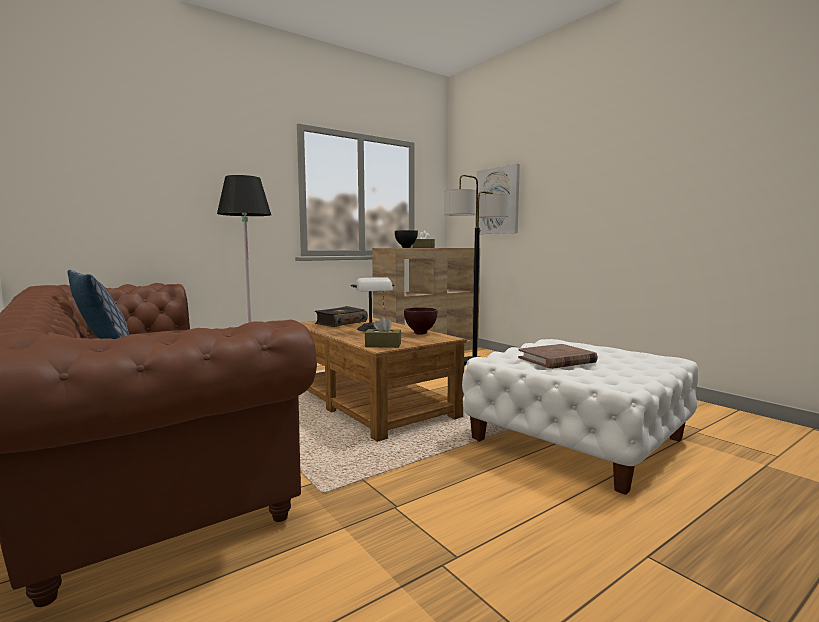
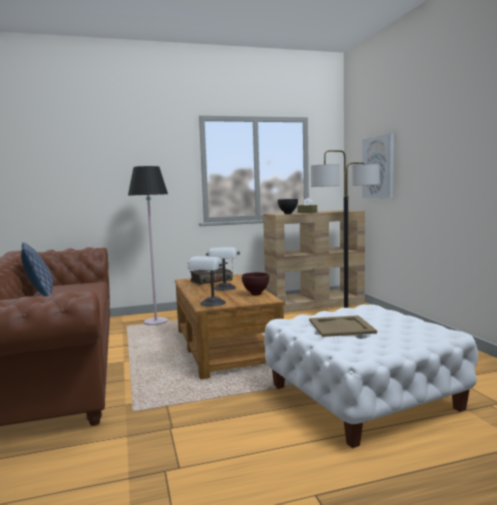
camera: 20 degrees right, 0 degrees up
brown tissue box [365,317,401,348] -> table lamp [188,256,228,306]
brown book [518,344,598,369] -> beige tray [309,315,377,337]

